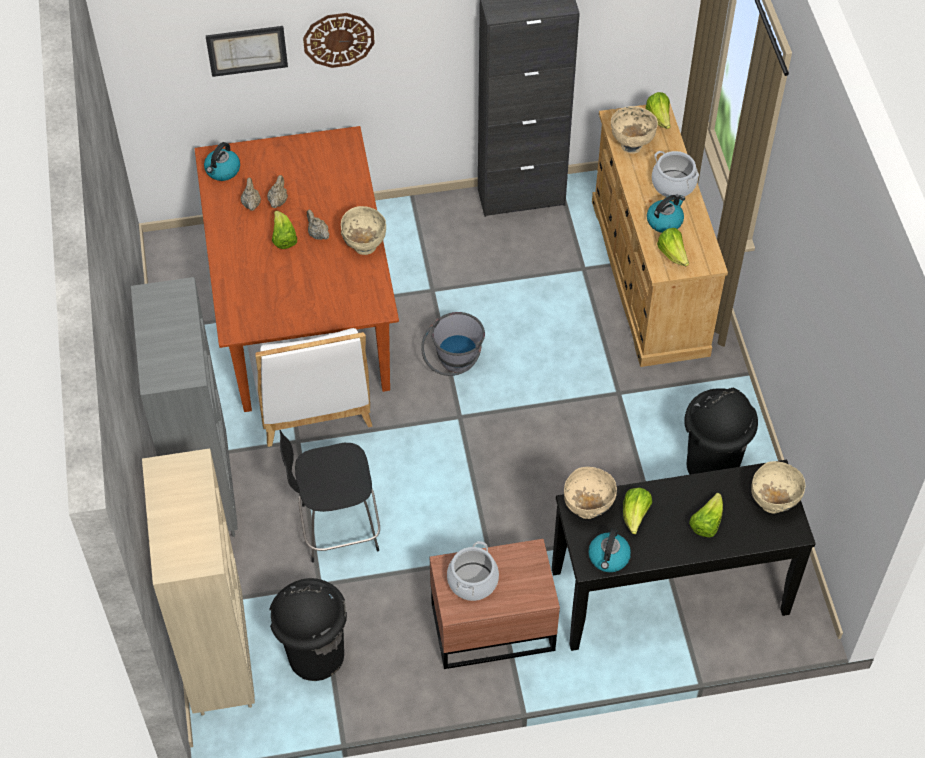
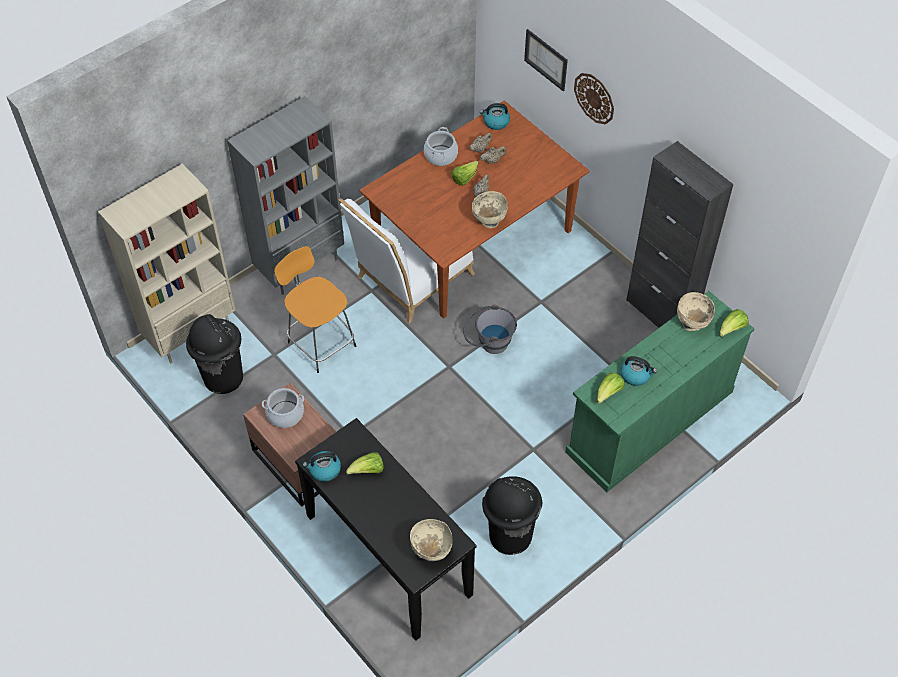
camera: 60 degrees right, 0 degrees up
black stool [279,430,380,563] -> orange stool [274,246,356,373]
beige bowl [564,467,617,519] -> none
beige dresser [592,104,728,367] -> green dresser [565,291,754,493]
cooking pot [652,151,699,197] -> cooking pot moved to [424,127,458,166]
lettuce [689,493,723,538] -> none

